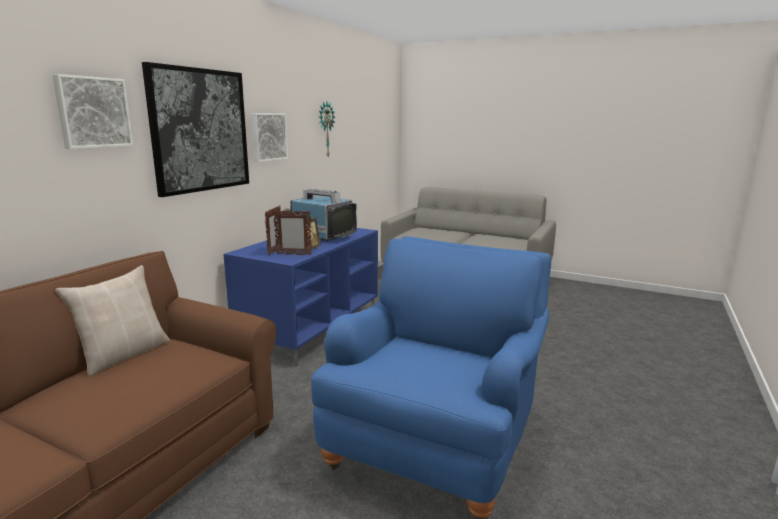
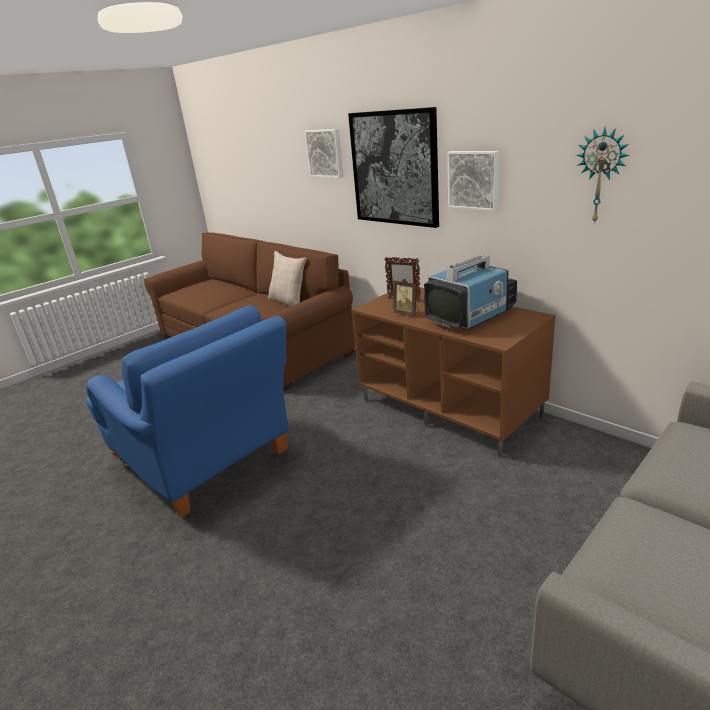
camera: 110 degrees right, 10 degrees up
blue tv stand [223,228,378,367] -> brown tv stand [351,287,556,457]
picture frame [273,211,312,256] -> none

